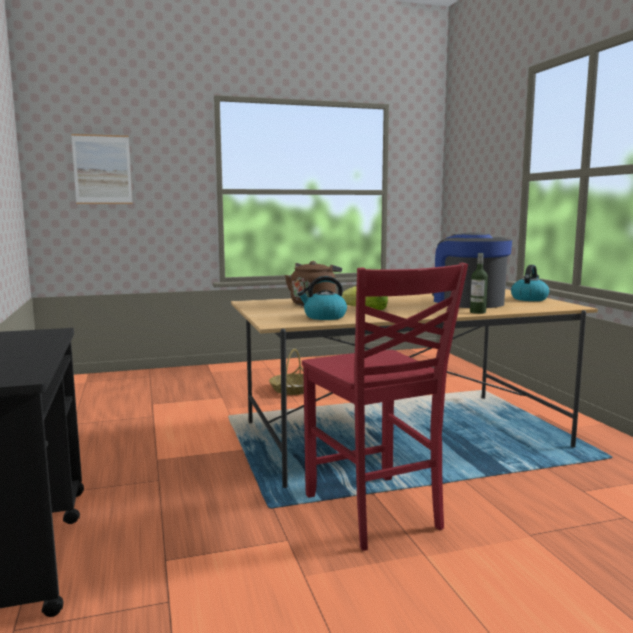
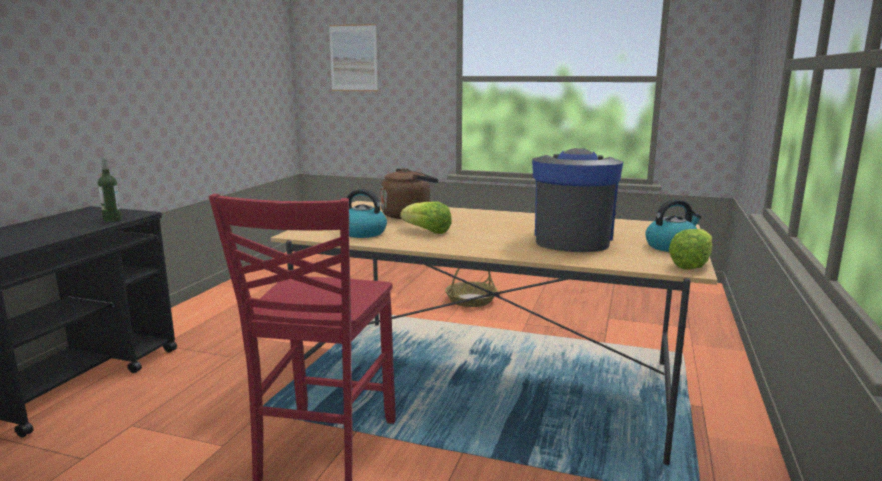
camera: 35 degrees right, 5 degrees up
bottle [470,253,488,314] -> bottle moved to [98,157,122,222]
none -> lettuce [669,229,712,269]

